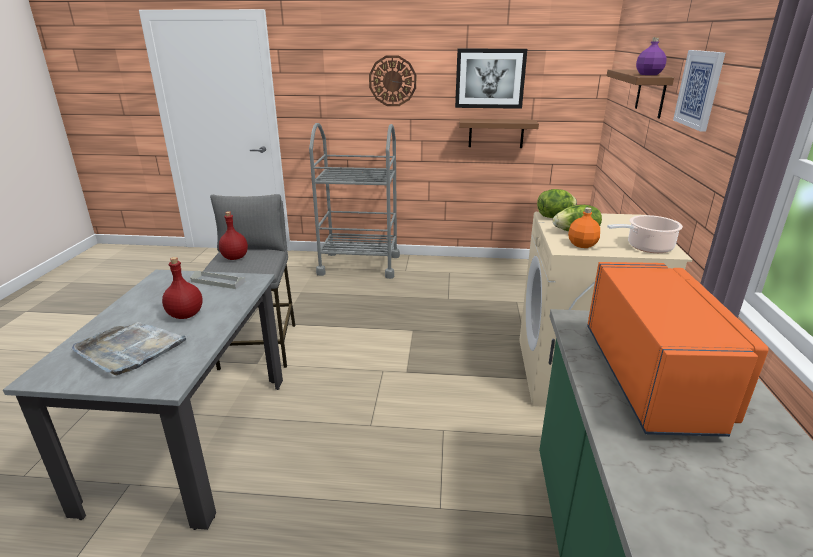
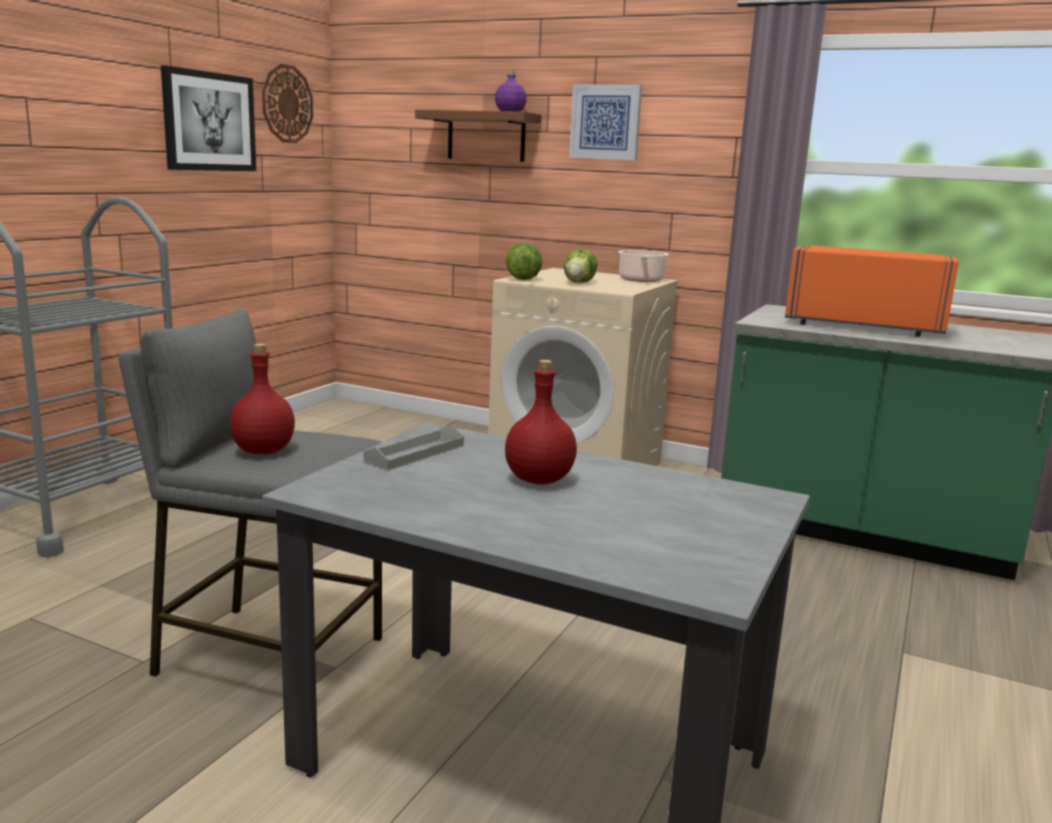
camera: 70 degrees left, 10 degrees down
grey tray [72,322,189,375] -> none
wall clock [369,55,416,106] -> wall clock moved to [262,64,313,143]
brown shelf [459,119,539,148] -> none
orange bottle [568,207,600,248] -> none

